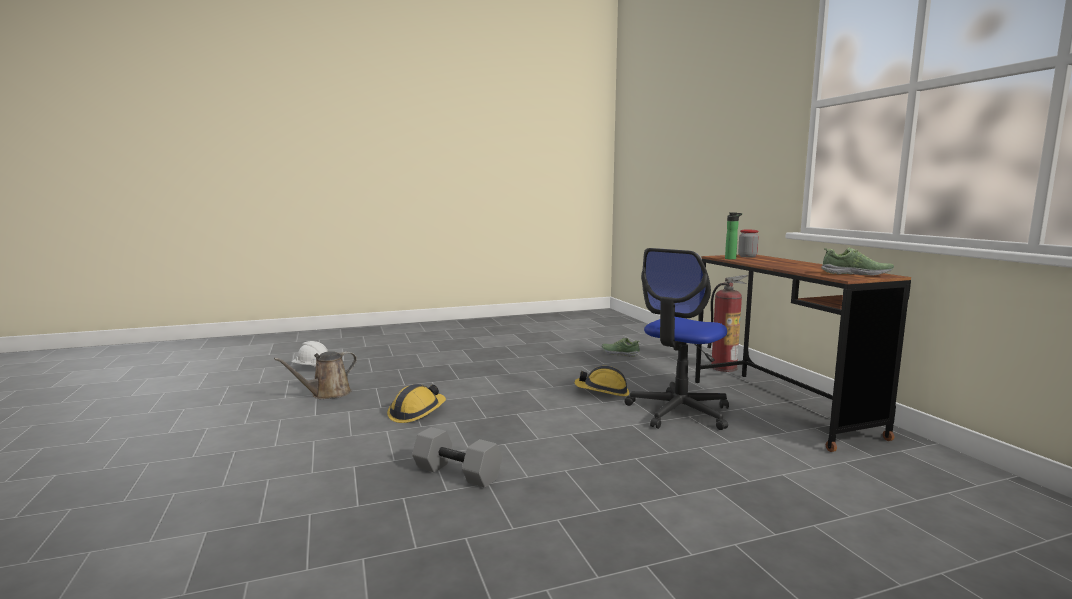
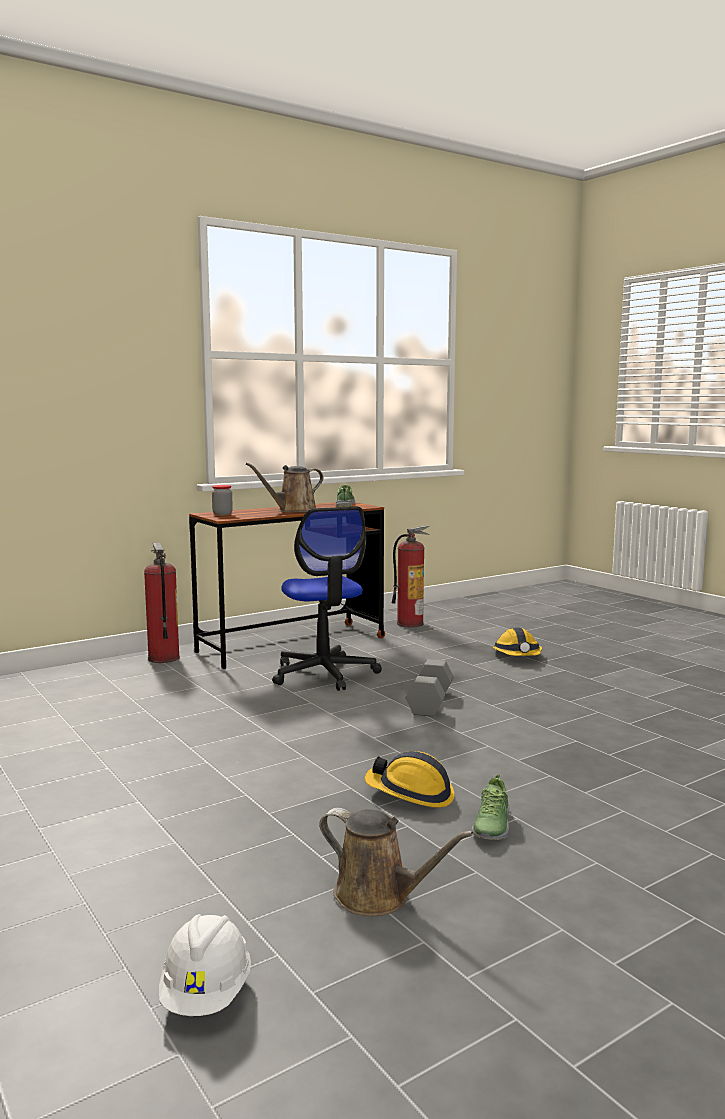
camera: 105 degrees left, 0 degrees up
grey dumbbell [412,427,502,488] -> grey dumbbell moved to [406,659,454,717]
hard hat [575,366,629,396] -> hard hat moved to [492,627,542,656]
shoe [602,338,640,357] -> shoe moved to [472,774,509,840]
office chair [625,248,729,430] -> office chair turned 45 degrees clockwise [272,507,382,691]
bottle [725,212,742,260] -> none
none -> brown watering can [246,463,323,513]
none -> fire extinguisher [392,525,429,627]

